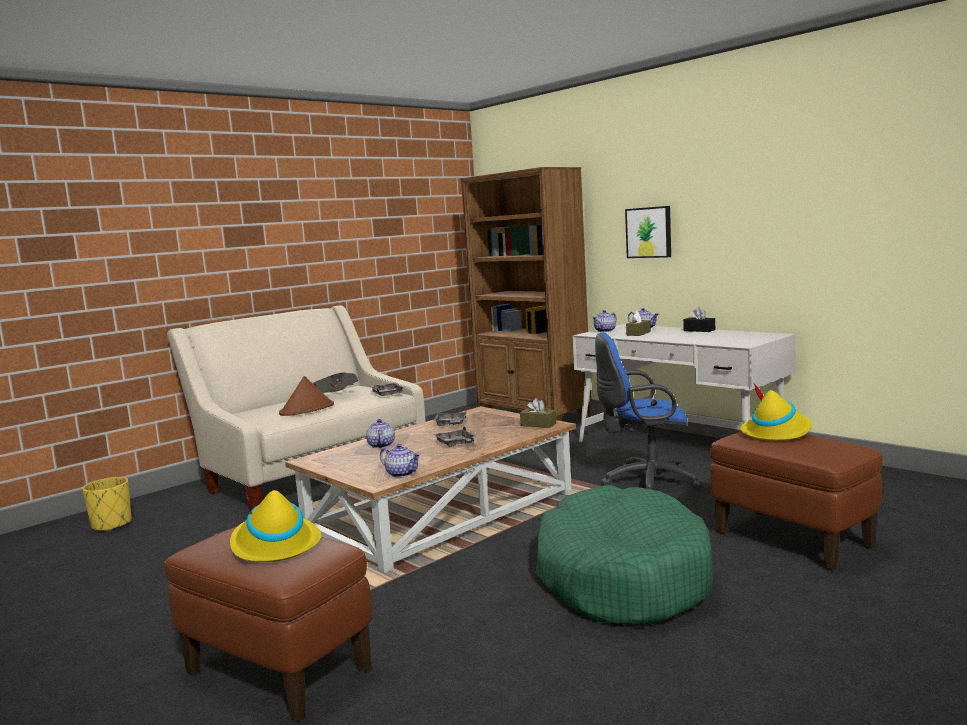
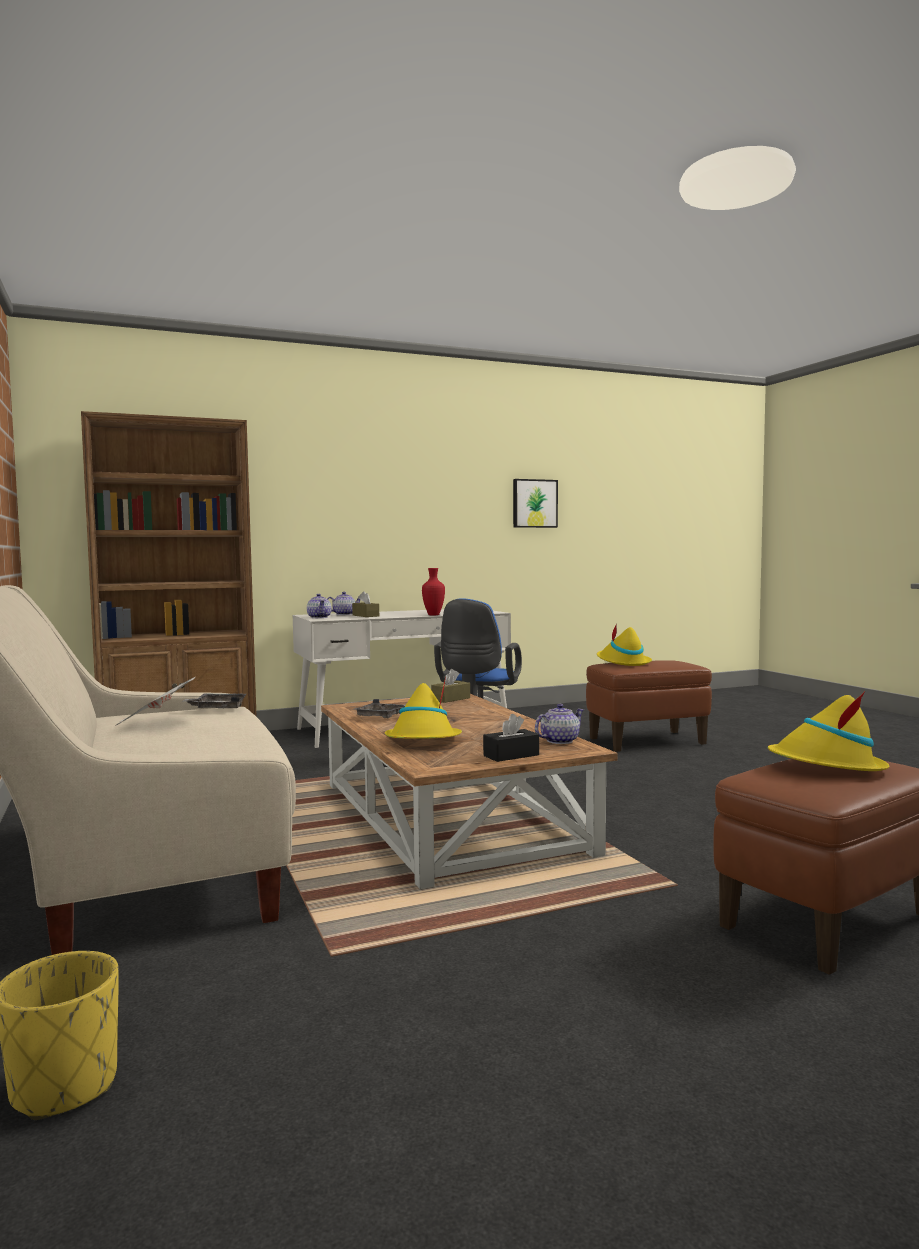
camera: 70 degrees left, 5 degrees down
brown hat [279,376,334,416] -> none
teapot [366,419,395,448] -> yellow hat [385,677,462,739]
grey tray [433,427,477,447] -> none
green dog bed [536,485,713,627] -> none
picture [625,206,671,258] -> picture moved to [513,479,558,528]
black tissue box [683,307,715,332] -> black tissue box moved to [483,714,539,762]
none -> red vase [422,568,445,615]

